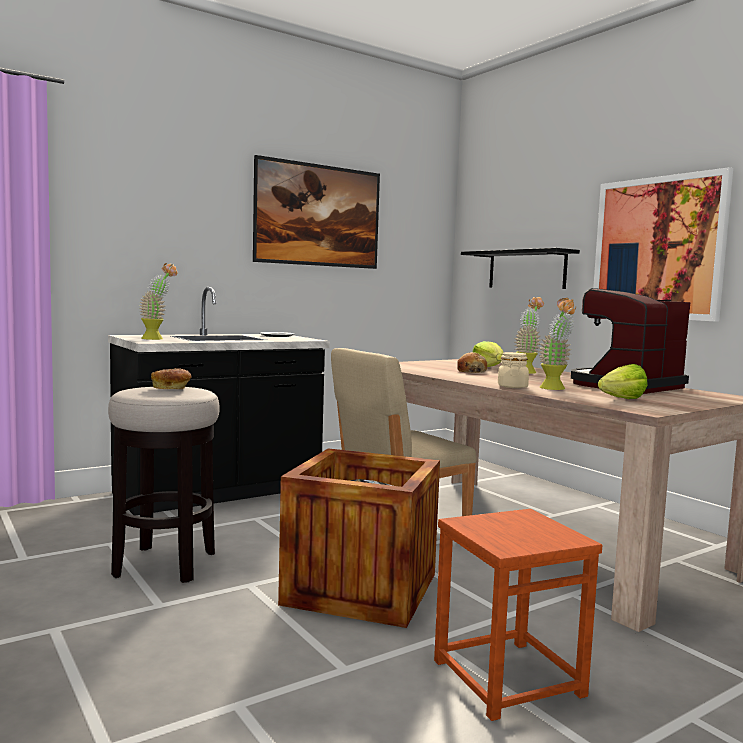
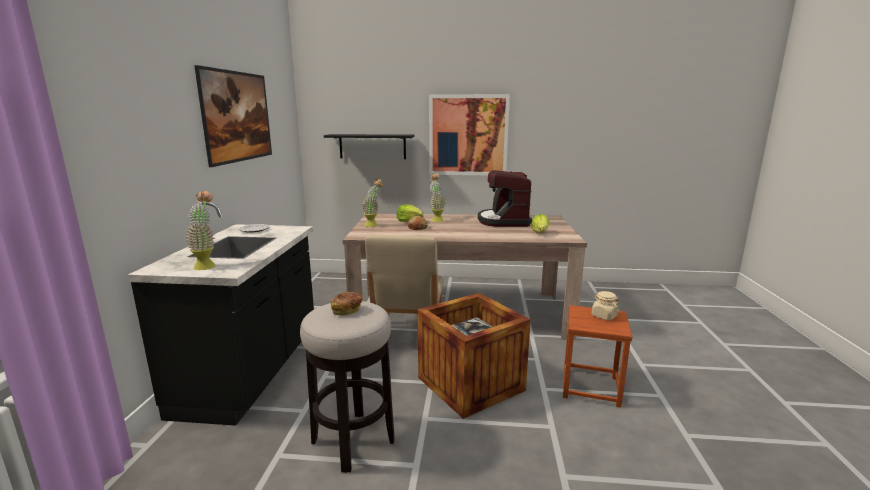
camera: 50 degrees left, 10 degrees up
beige jar [498,352,529,388] -> beige jar moved to [592,291,619,320]
potted plant [539,298,576,390] -> potted plant moved to [362,178,383,227]

